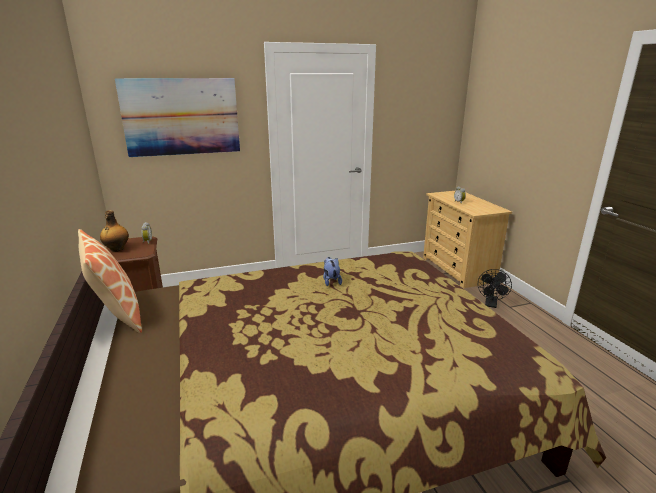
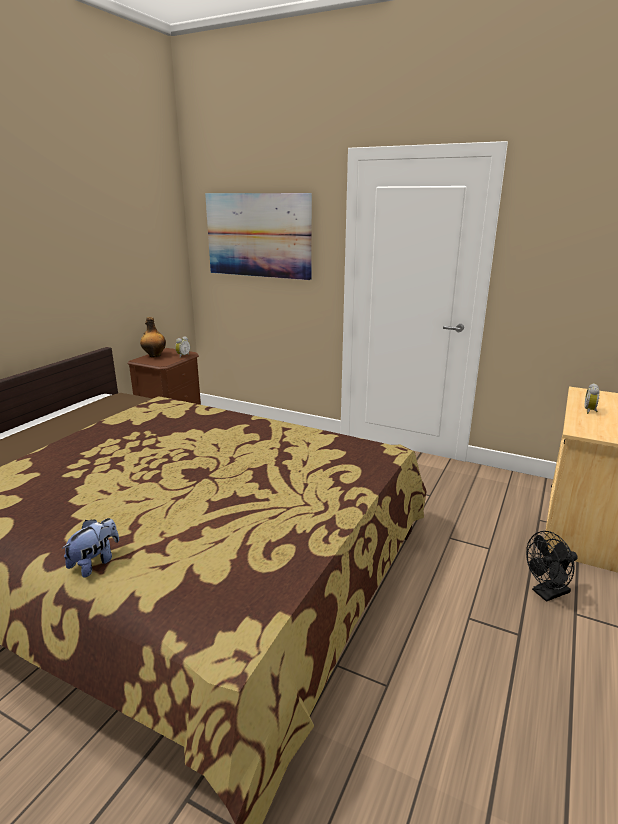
camera: 45 degrees right, 0 degrees up
pillow [78,229,142,333] -> none
plush toy [323,257,342,286] -> plush toy moved to [62,518,119,578]

